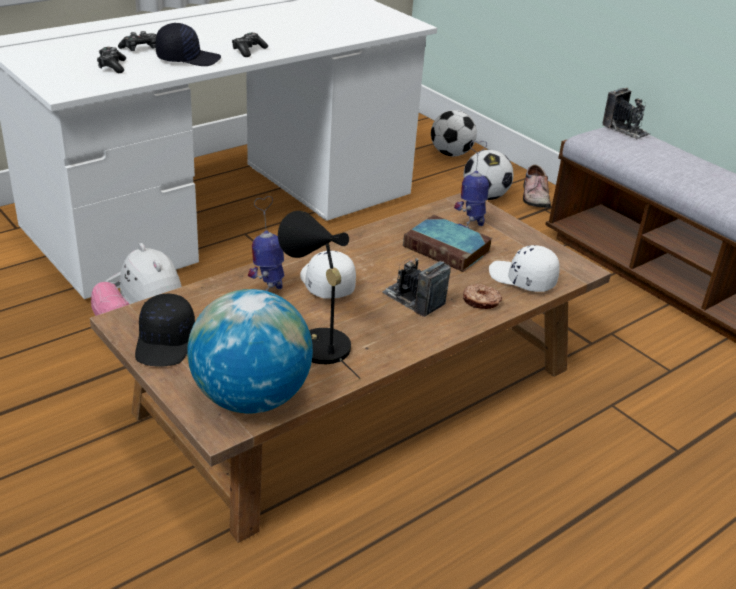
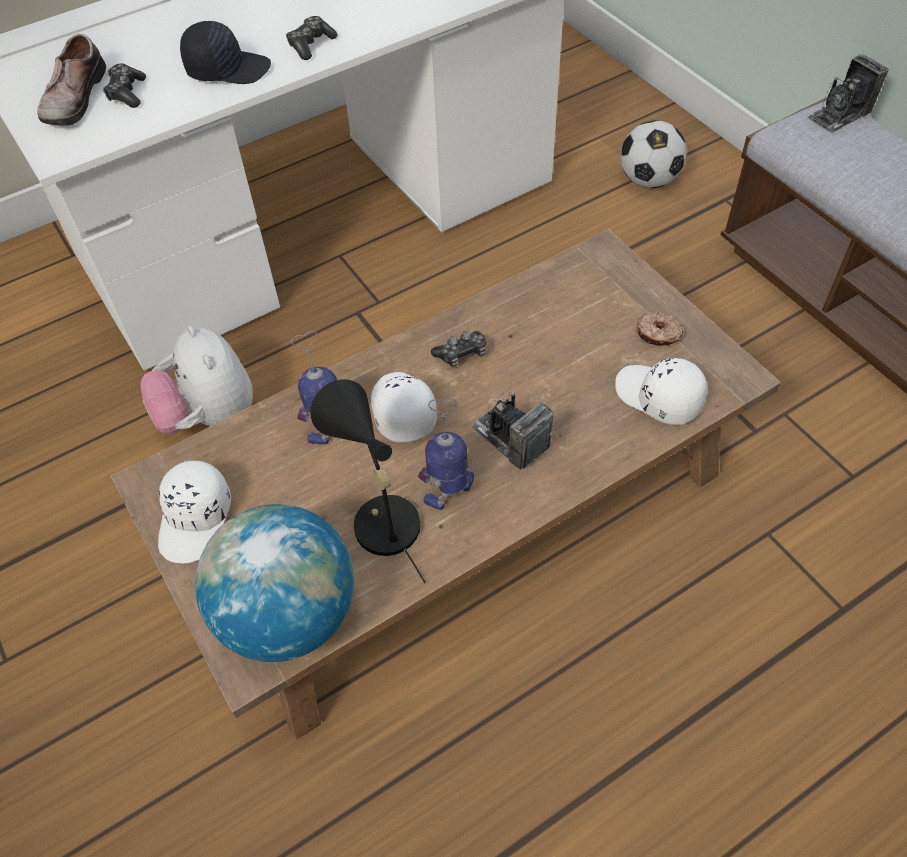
camera: 10 degrees right, 20 degrees up
game controller [118,31,156,51] -> game controller moved to [431,331,486,367]
black cap [135,294,195,367] -> white cap [158,461,231,563]
book [403,215,493,272] -> none
football [431,110,477,156] -> none
toy robot [454,141,489,229] -> toy robot moved to [418,399,474,510]
donut [463,284,502,309] -> donut moved to [637,311,684,346]
shoe [523,165,551,208] -> shoe moved to [38,34,106,126]
camera [603,88,650,140] -> camera turned 90 degrees clockwise [806,54,889,133]

